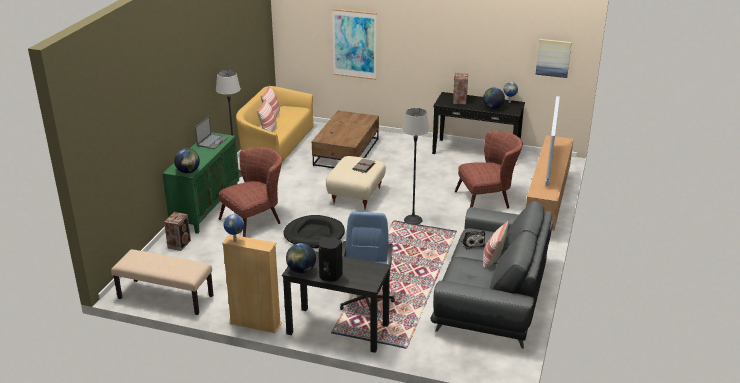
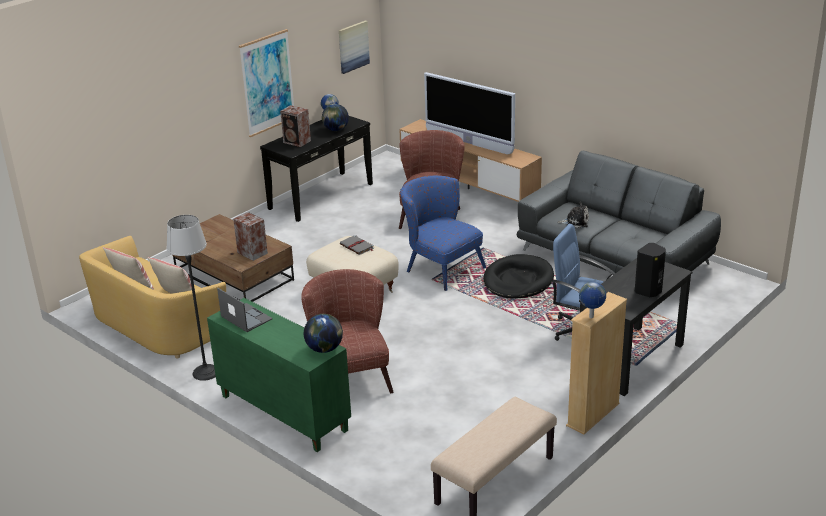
camera: 65 degrees left, 0 degrees up
speaker [164,212,191,251] -> speaker moved to [233,212,268,261]
black dog bed [283,215,345,248] -> black dog bed moved to [483,254,554,299]
globe [286,243,316,273] -> none
picture [332,9,377,80] -> picture moved to [239,29,294,137]
floor lamp [402,108,429,225] -> blue armchair [400,176,486,291]
pillow [483,221,508,269] -> none

